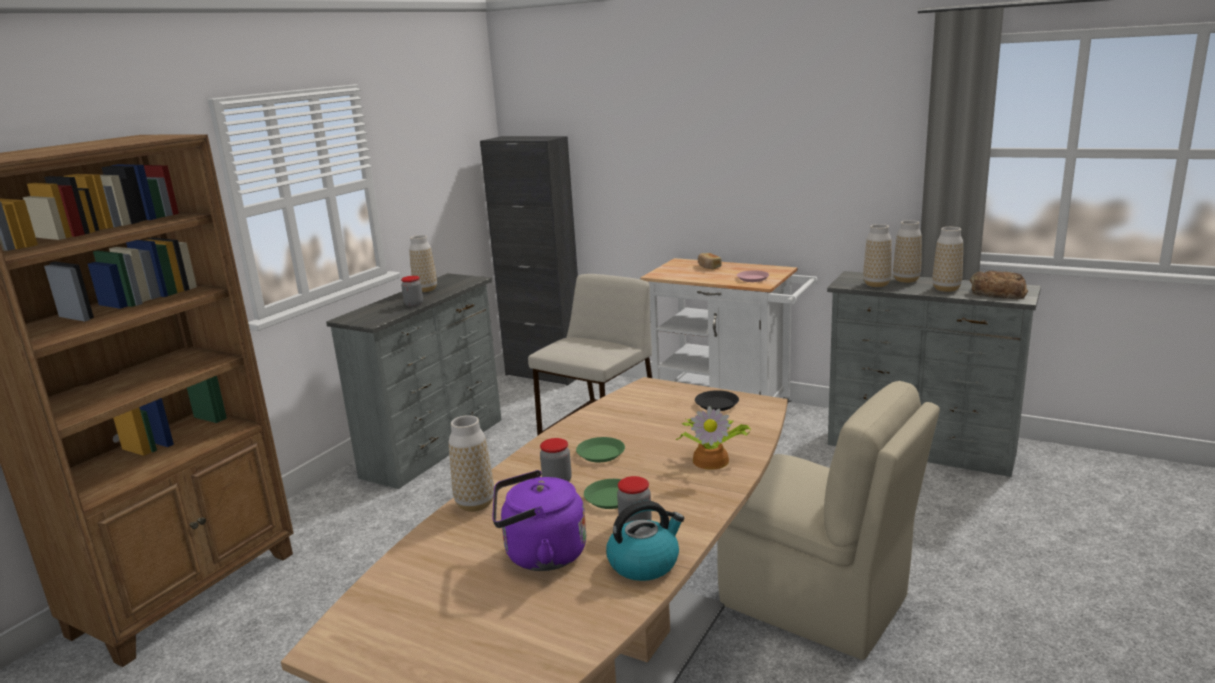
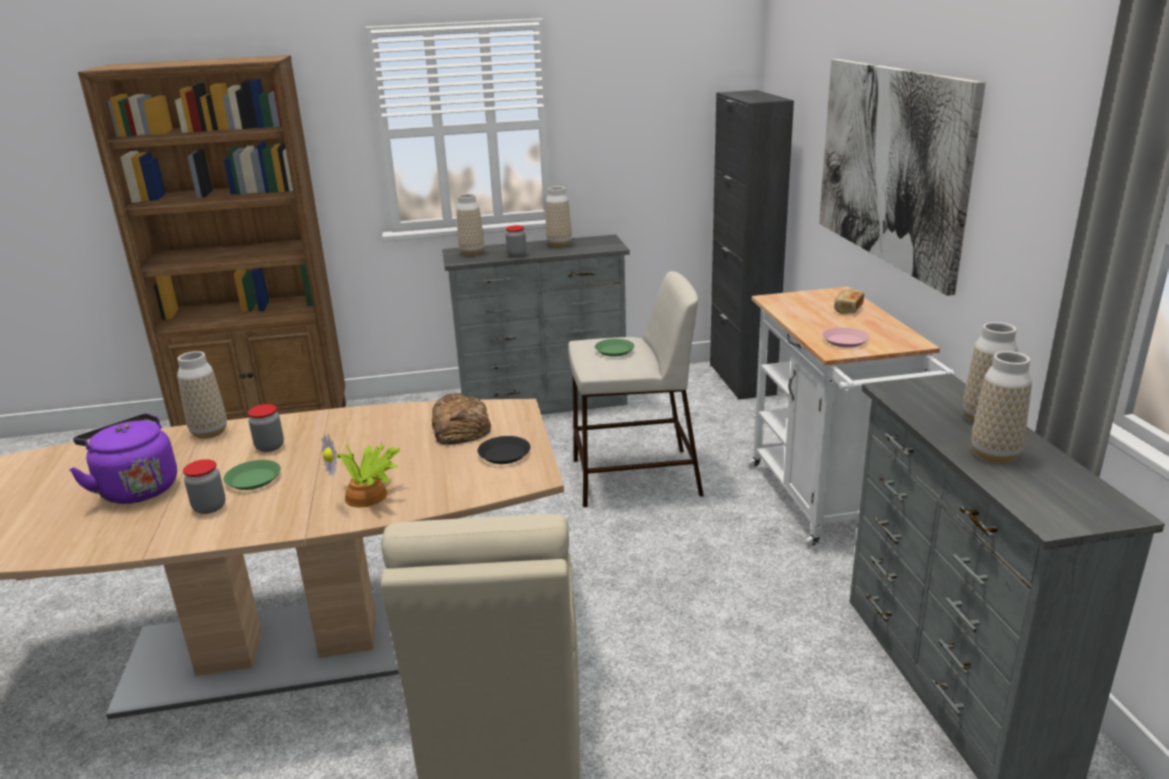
camera: 50 degrees right, 5 degrees up
green plate [576,437,625,462] -> green plate moved to [595,339,634,357]
kettle [606,501,684,581] -> none
vase [863,224,892,287] -> vase moved to [456,194,484,256]
bread [970,271,1028,299] -> bread moved to [432,393,491,445]
none -> picture [819,59,986,296]

